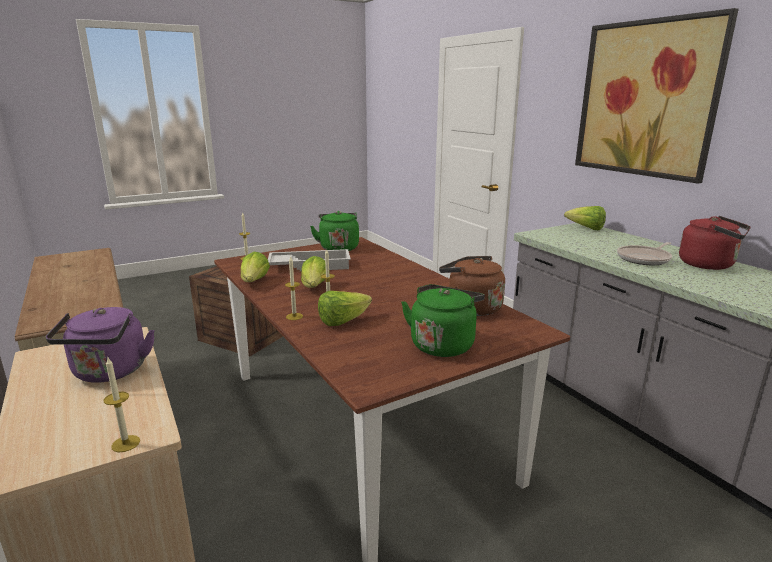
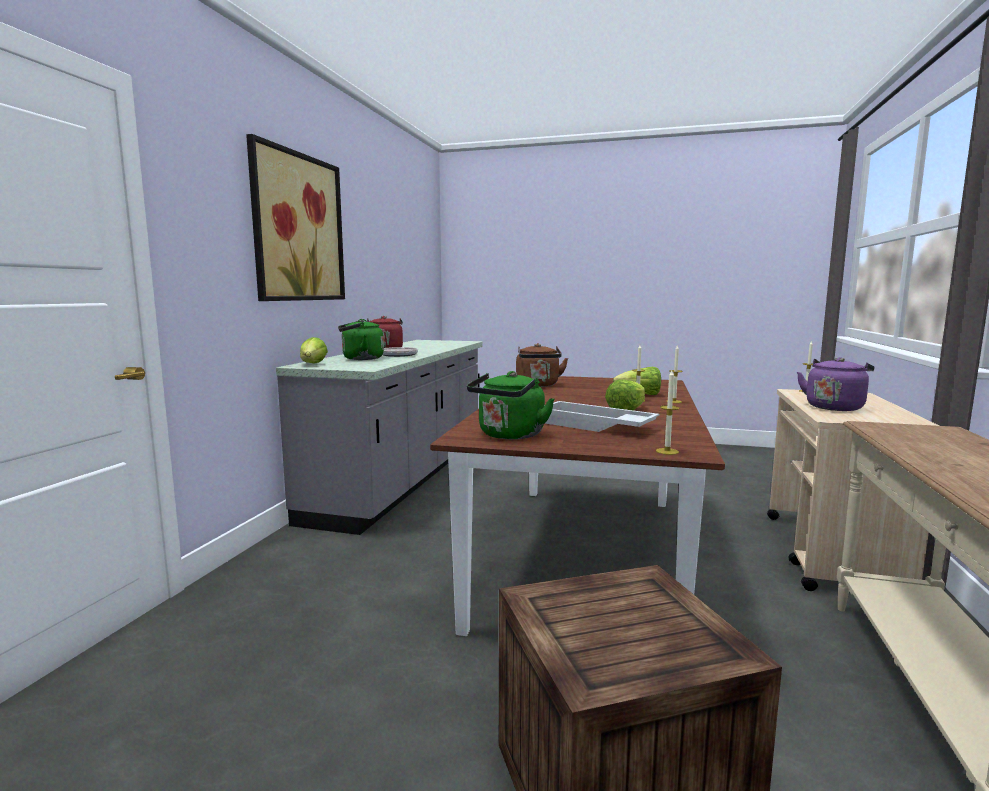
camera: 135 degrees left, 10 degrees down
lettuce [241,252,270,282] -> none
green kettle [401,284,485,357] -> green kettle moved to [338,319,384,360]

